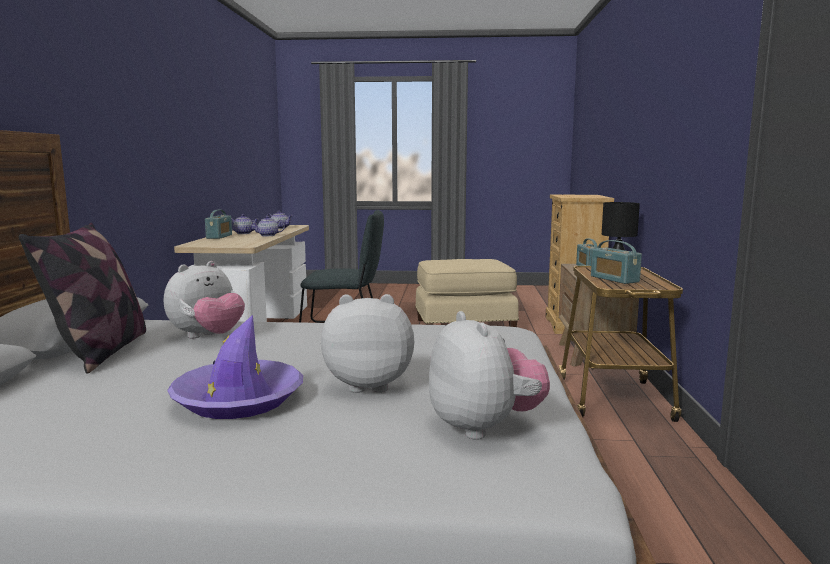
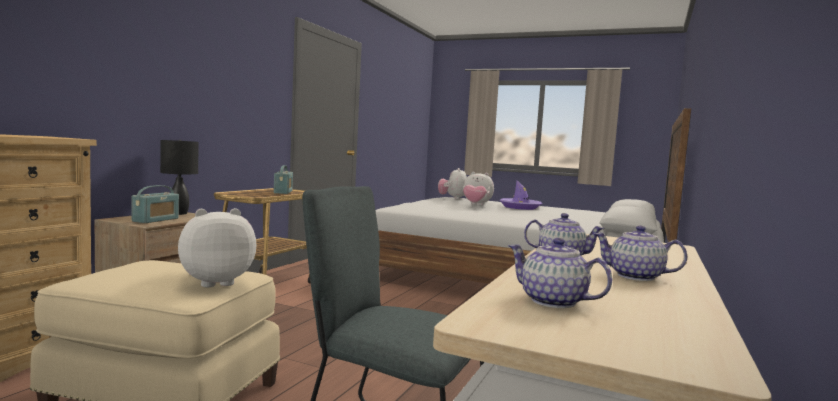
camera: 160 degrees left, 5 degrees down
pillow [19,223,146,373] -> none
plush toy [164,261,245,338] -> plush toy moved to [178,208,256,287]
radio [205,210,232,239] -> none

